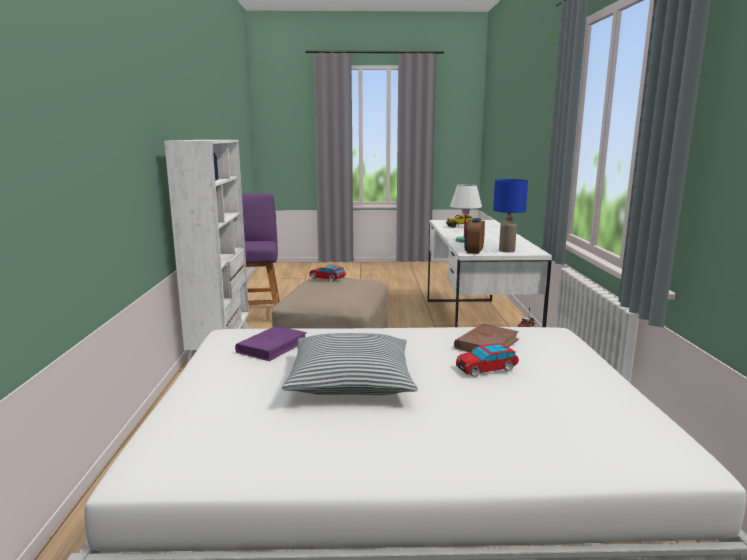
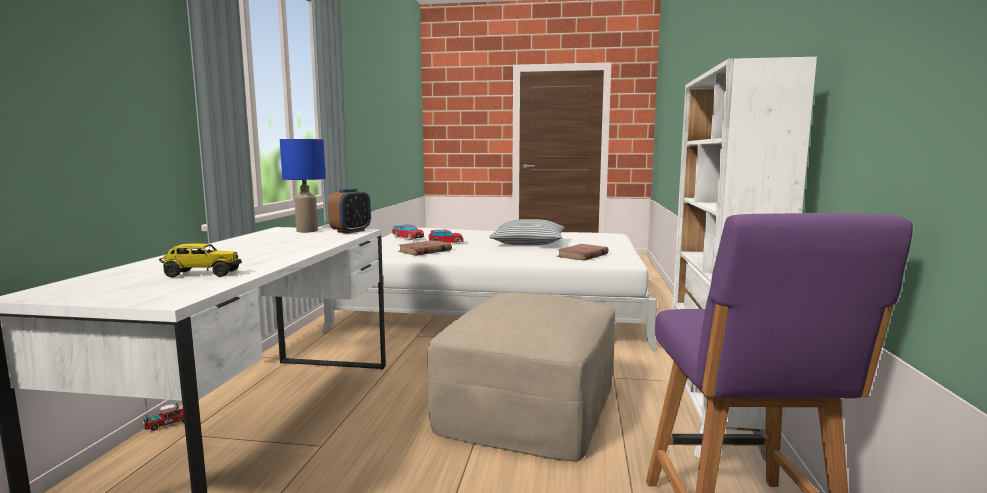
camera: 170 degrees left, 5 degrees down
purple book [235,326,307,361] -> brown book [557,244,609,261]
toy car [309,265,346,282] -> toy car moved to [392,224,424,240]
white table lamp [450,184,482,243] -> none

